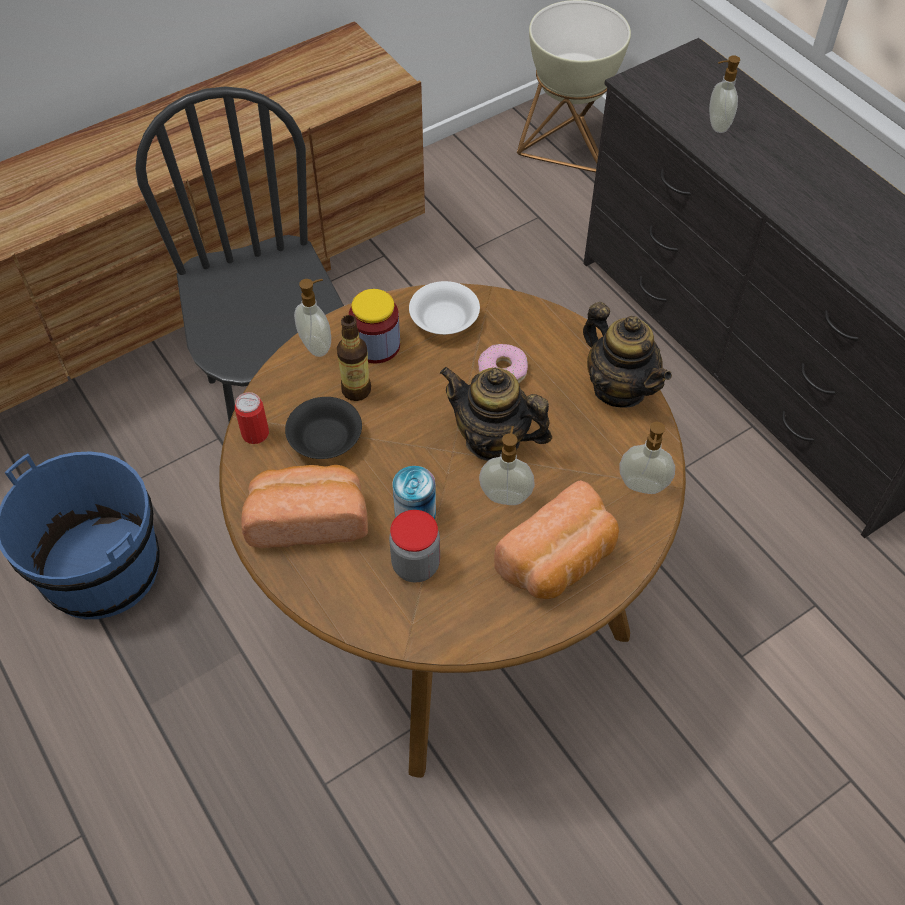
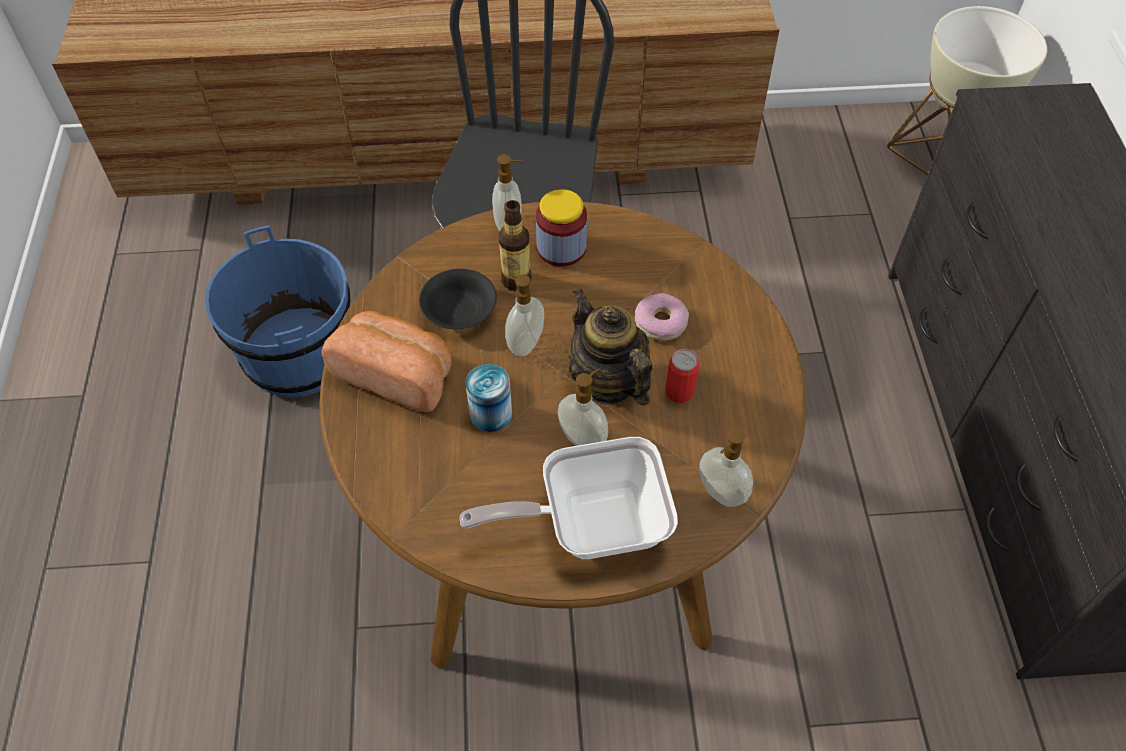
camera: 30 degrees right, 0 degrees up
can [235,392,269,444] -> can moved to [665,349,699,403]
jar [389,510,440,583] -> none
white bowl [409,281,480,335] -> none
bread [494,480,619,599] -> frying pan [459,437,678,559]
teapot [583,302,672,408] -> none
soap dispenser [709,55,740,133] -> soap dispenser moved to [505,275,544,357]

